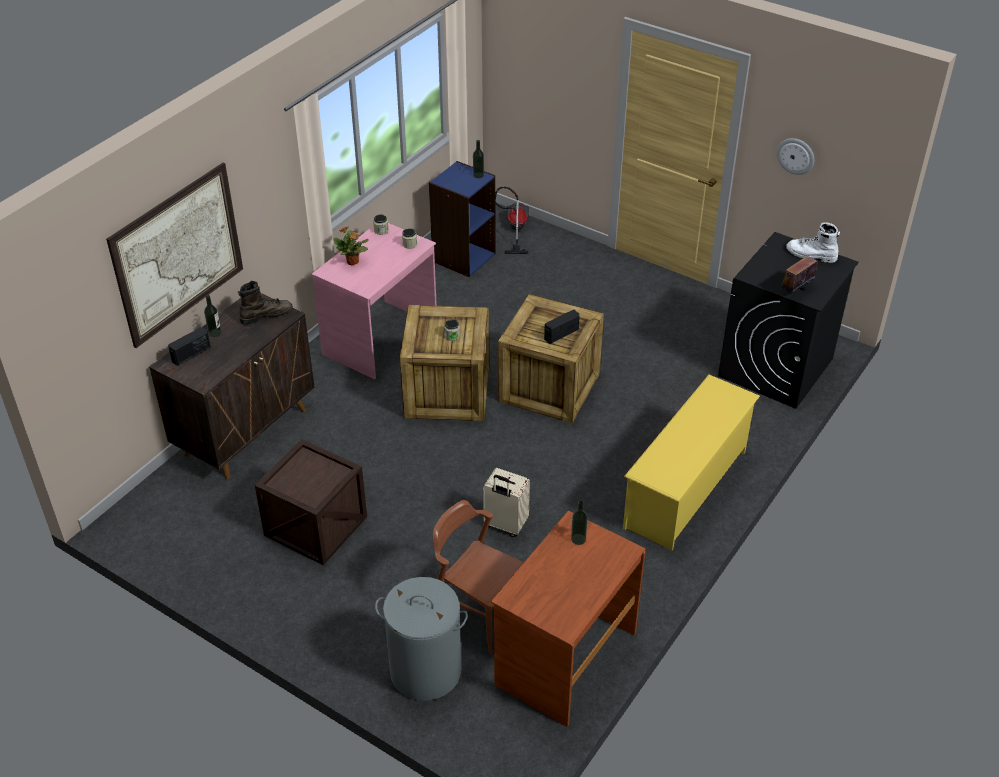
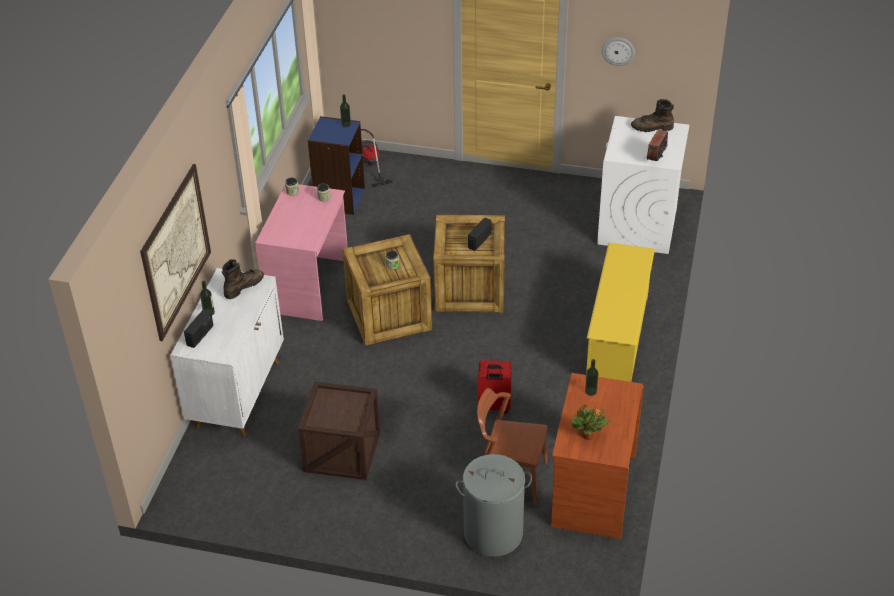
camera: 20 degrees left, 0 degrees up
brown cabinet [149,293,315,479] -> white cabinet [170,268,284,437]
potted plant [333,226,369,265] -> potted plant moved to [571,404,609,440]
beige suitcase [483,468,530,537] -> red suitcase [478,360,512,413]
black washing machine [718,232,859,409] -> white washing machine [597,116,689,254]
white boot [786,222,840,263] -> brown boot [631,99,674,132]

